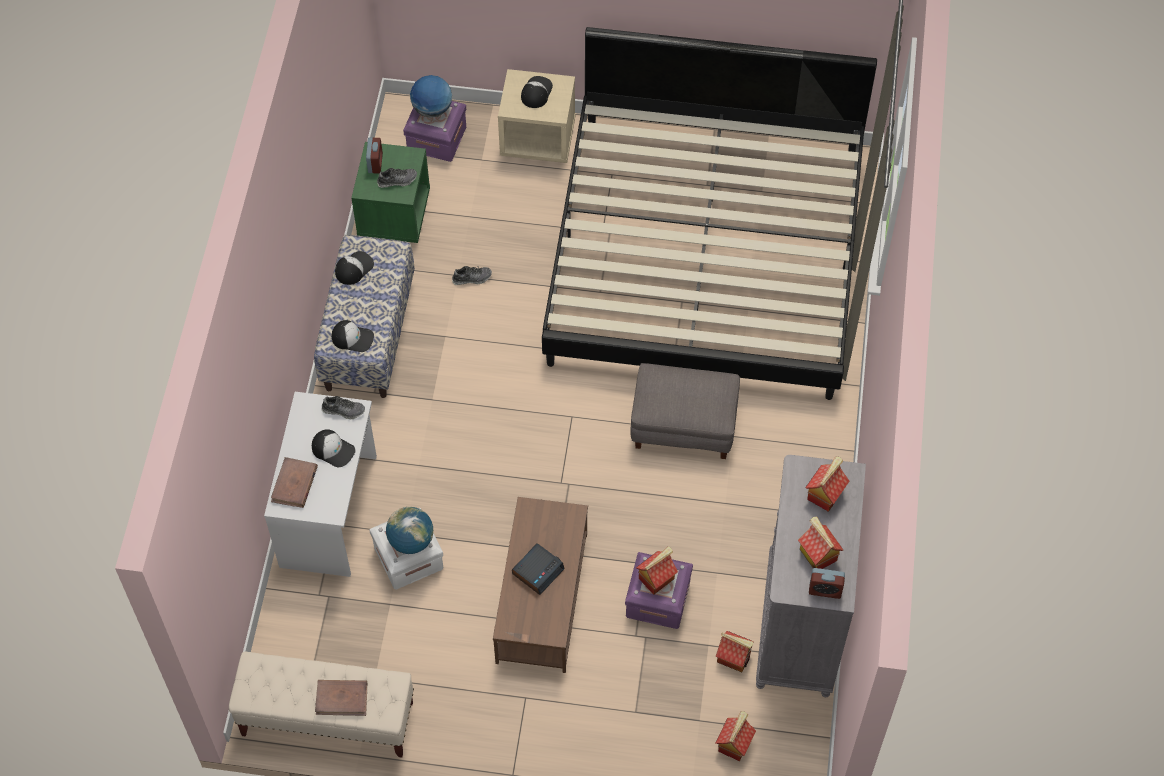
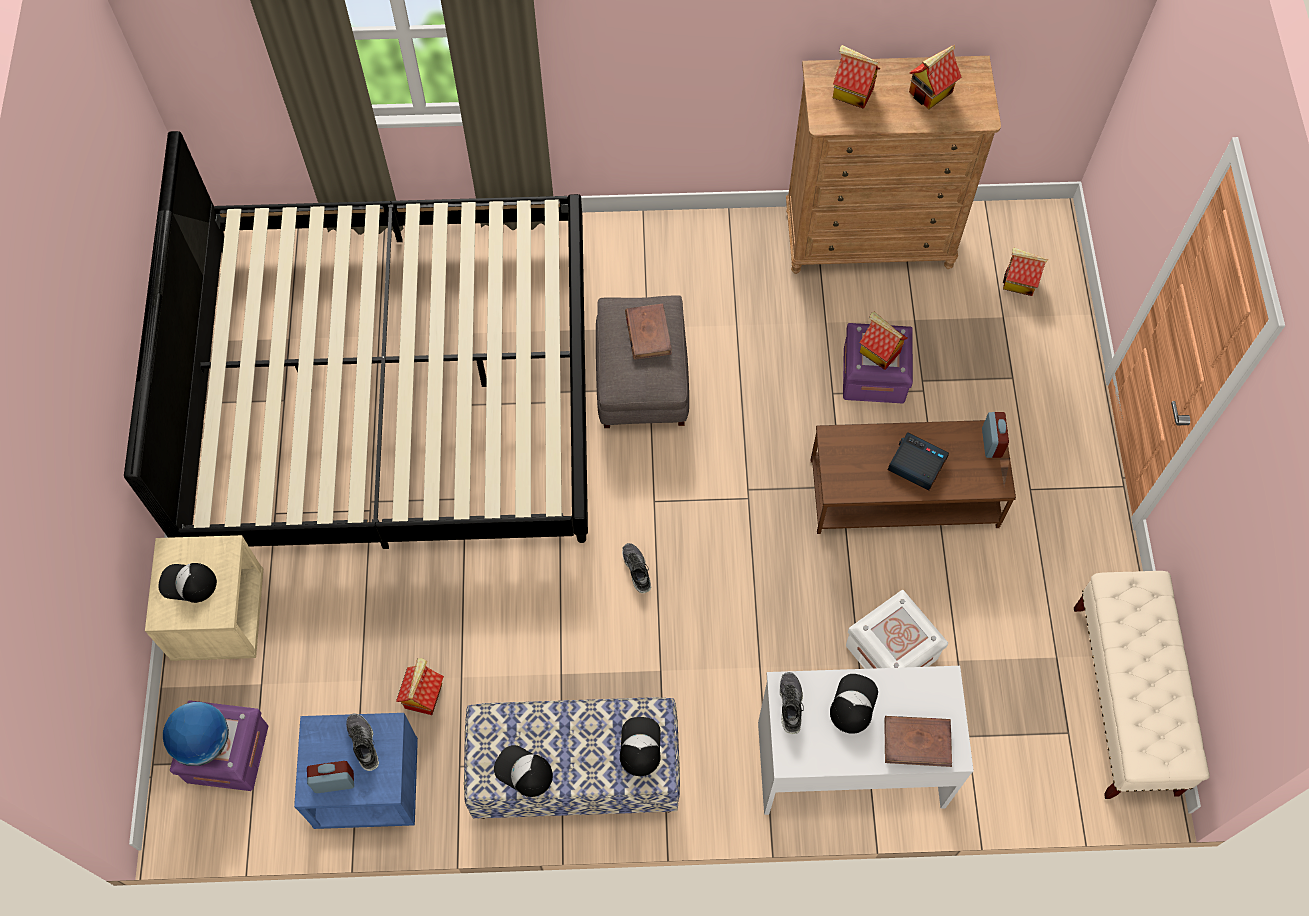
camera: 100 degrees left, 5 degrees up
brown book [315,680,367,716] -> brown book moved to [625,304,672,359]
green nightstand [352,142,430,243] -> blue nightstand [294,713,418,829]
globe [386,507,433,554] -> none
shoe [452,266,492,285] -> shoe moved to [622,543,651,593]
toy house [715,631,754,672] -> toy house moved to [396,658,444,715]
grey dresser [756,455,866,697] -> brown dresser [786,56,1001,274]
alarm clock [809,568,845,599] -> alarm clock moved to [982,412,1009,458]

